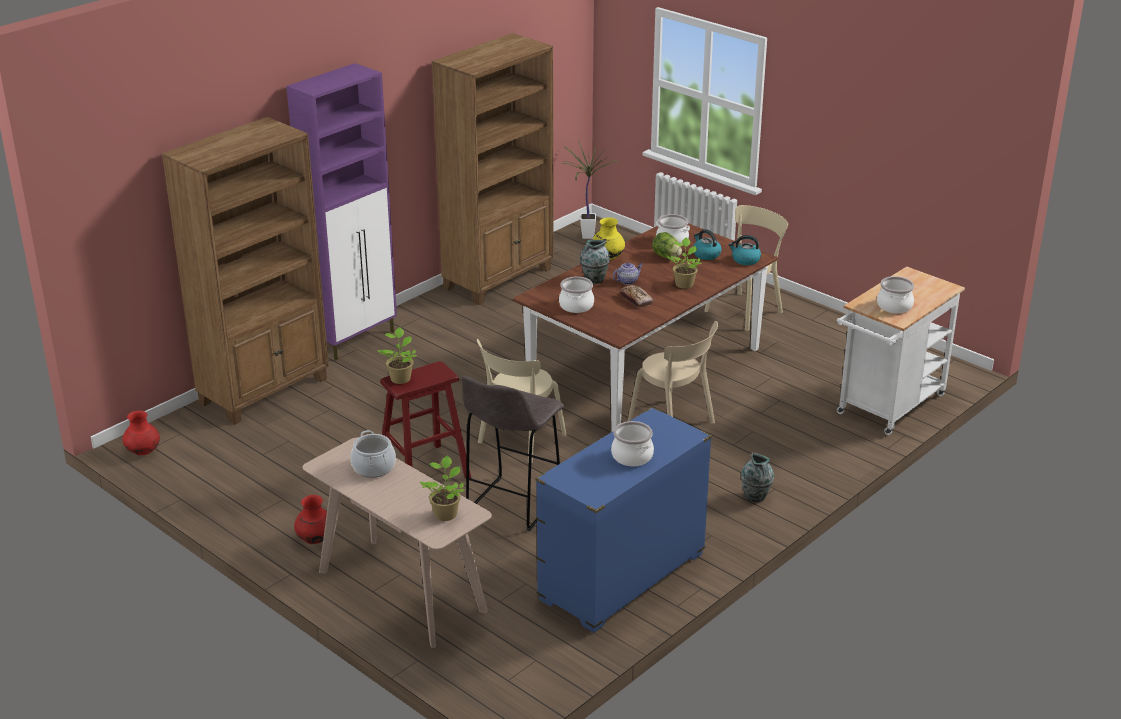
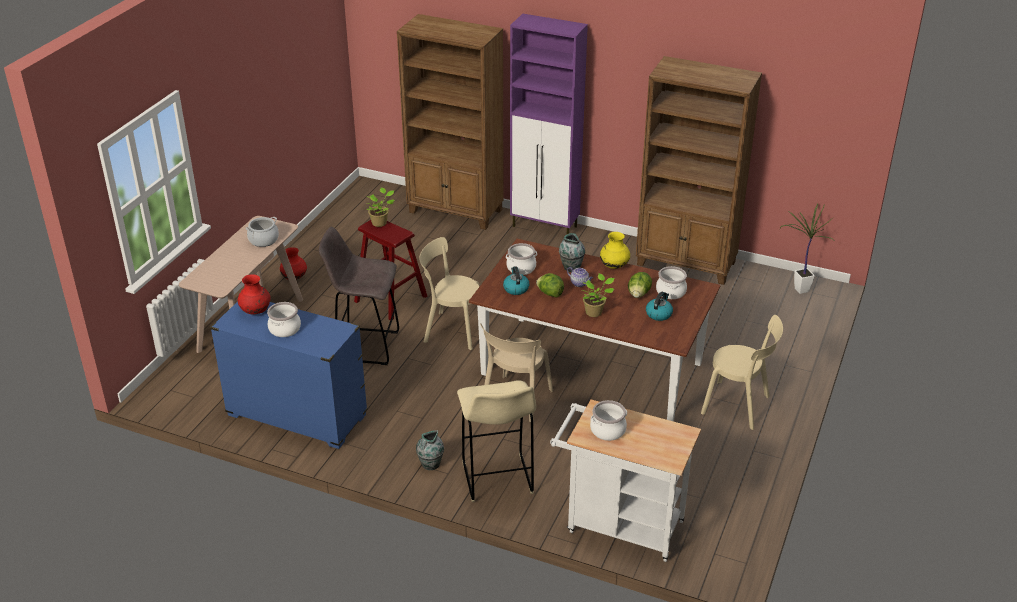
camera: 70 degrees right, 5 degrees up
red vase [122,411,160,455] -> red vase moved to [238,274,271,315]
potted plant [420,456,464,521] -> none
bread [620,285,653,308] -> lettuce [536,273,564,298]
kettle [728,235,761,265] -> kettle moved to [503,266,529,295]
none -> beige stool [457,380,536,502]

